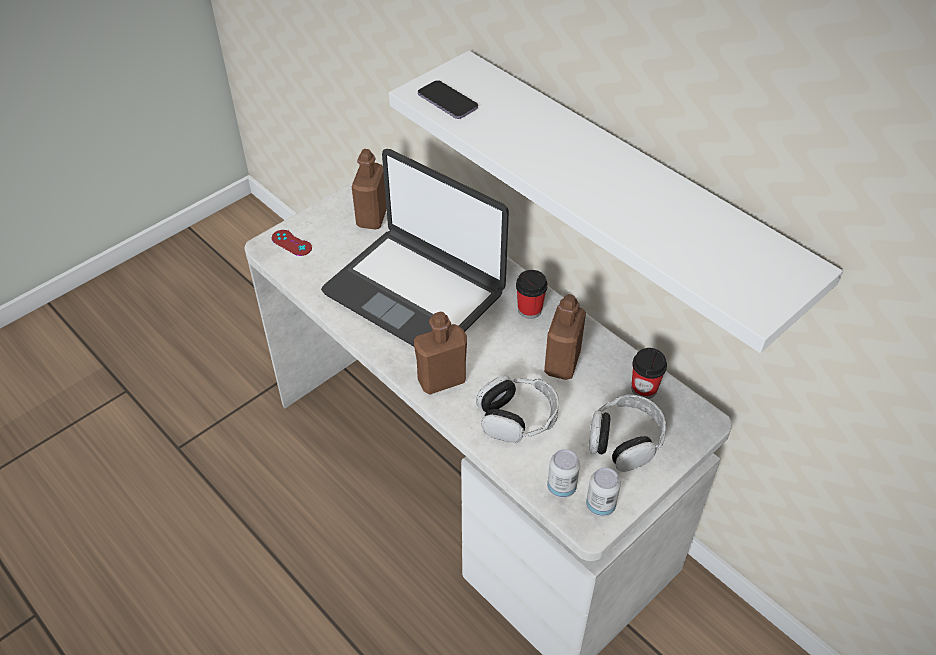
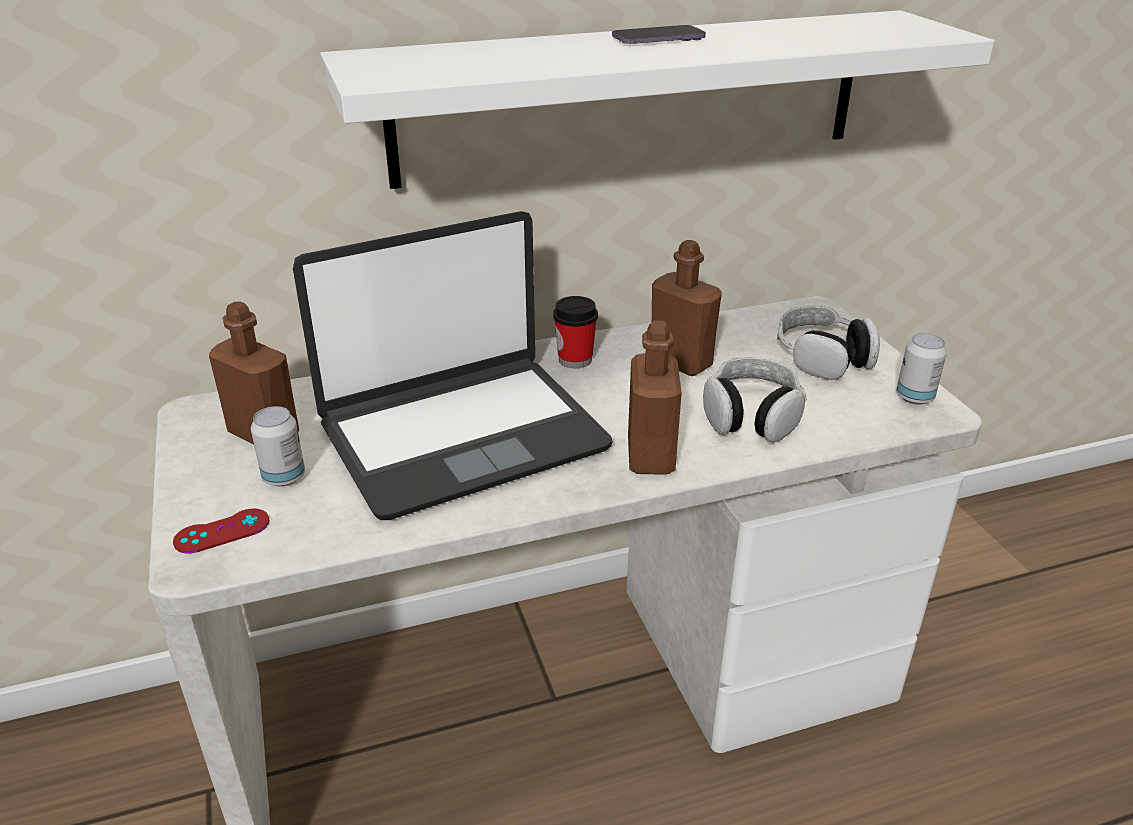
camera: 65 degrees left, 15 degrees down
phone [418,80,478,119] -> phone moved to [612,25,706,44]
can [547,449,580,498] -> can moved to [251,406,305,487]
cup [631,348,667,399] -> none

